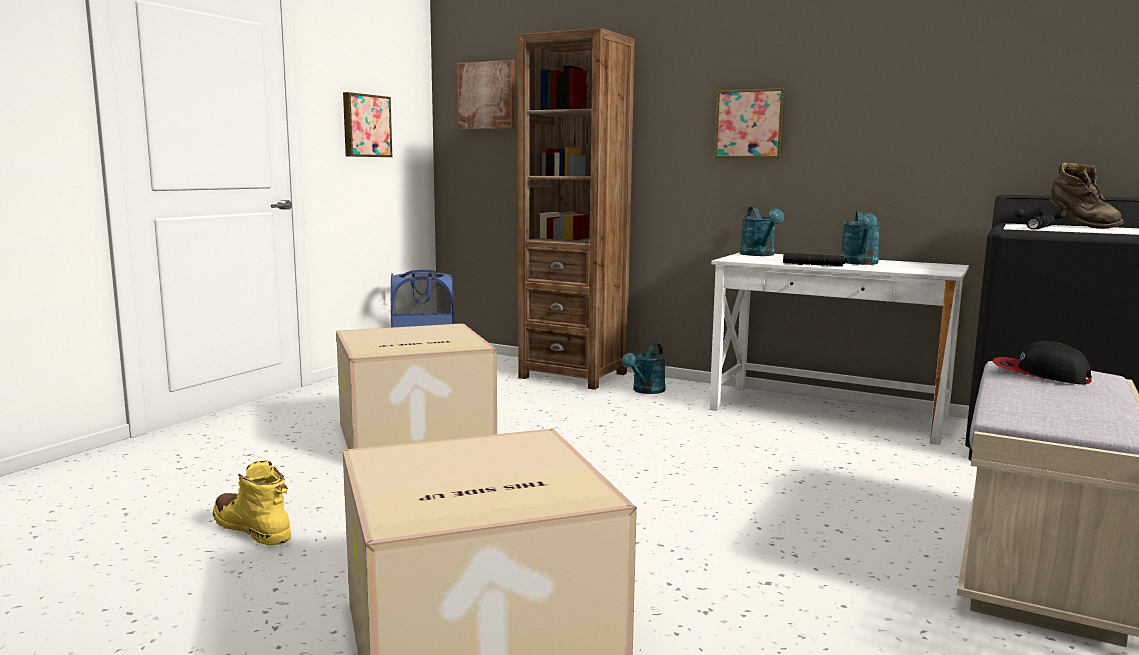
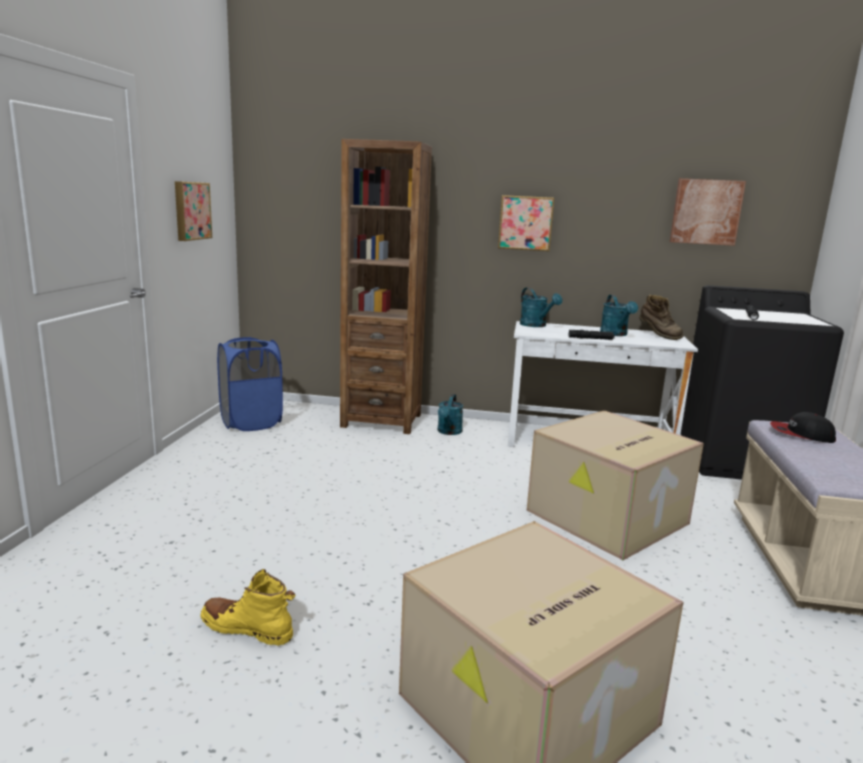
camera: 20 degrees left, 5 degrees up
cardboard box [336,323,497,449] -> cardboard box moved to [527,410,704,560]
picture [457,60,515,130] -> picture moved to [669,178,746,246]
brown boot [1050,162,1124,229] -> brown boot moved to [639,295,684,340]

